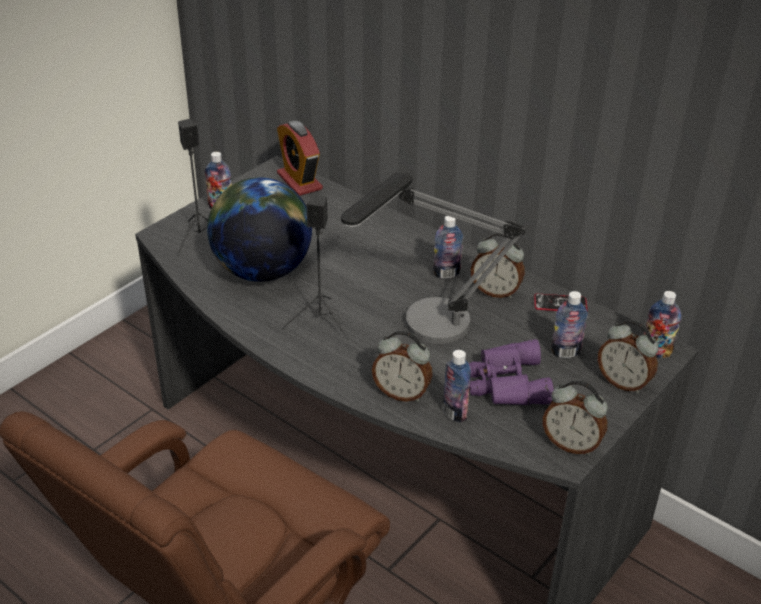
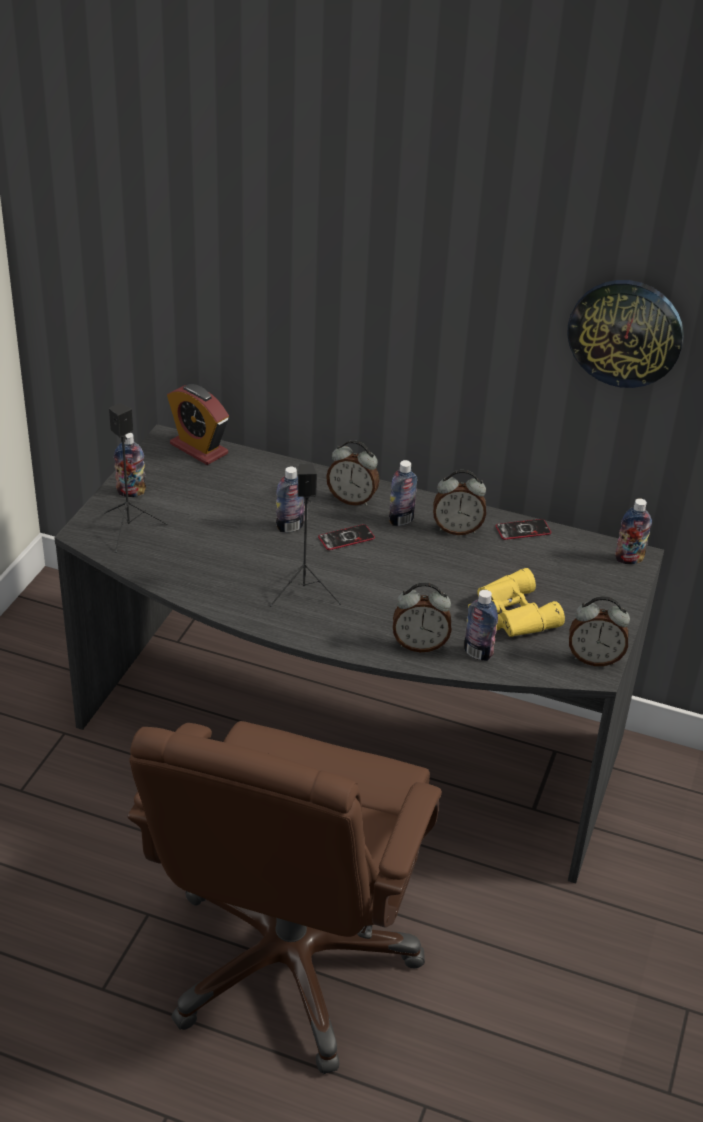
camera: 20 degrees left, 0 degrees up
globe [207,177,312,282] -> none
table lamp [341,172,525,344] -> none
purple binoculars [469,339,554,405] -> yellow binoculars [468,568,565,637]
bottle [551,291,588,358] -> bottle moved to [276,467,305,532]
alarm clock [598,320,659,393] -> alarm clock moved to [326,440,380,506]
none -> phone [318,524,375,550]
none -> wall clock [567,280,684,388]

